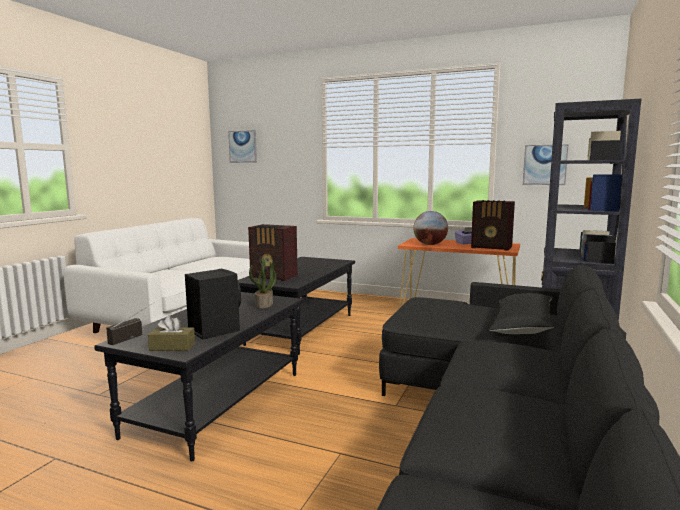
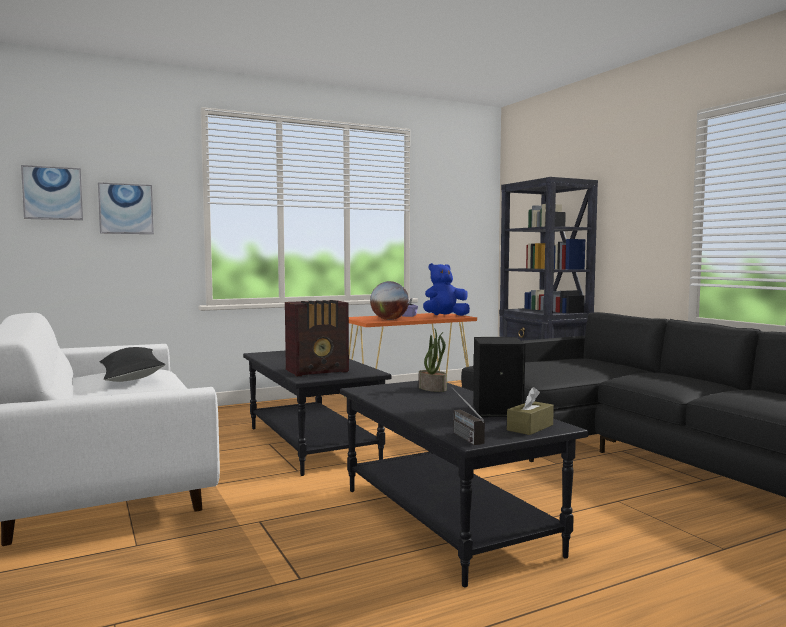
camera: 50 degrees left, 5 degrees down
radio [471,200,515,251] -> blue plush toy [423,263,470,316]
black pillow [489,293,554,334] -> black pillow moved to [99,347,165,382]
picture [523,144,569,185] -> picture moved to [98,182,154,234]

